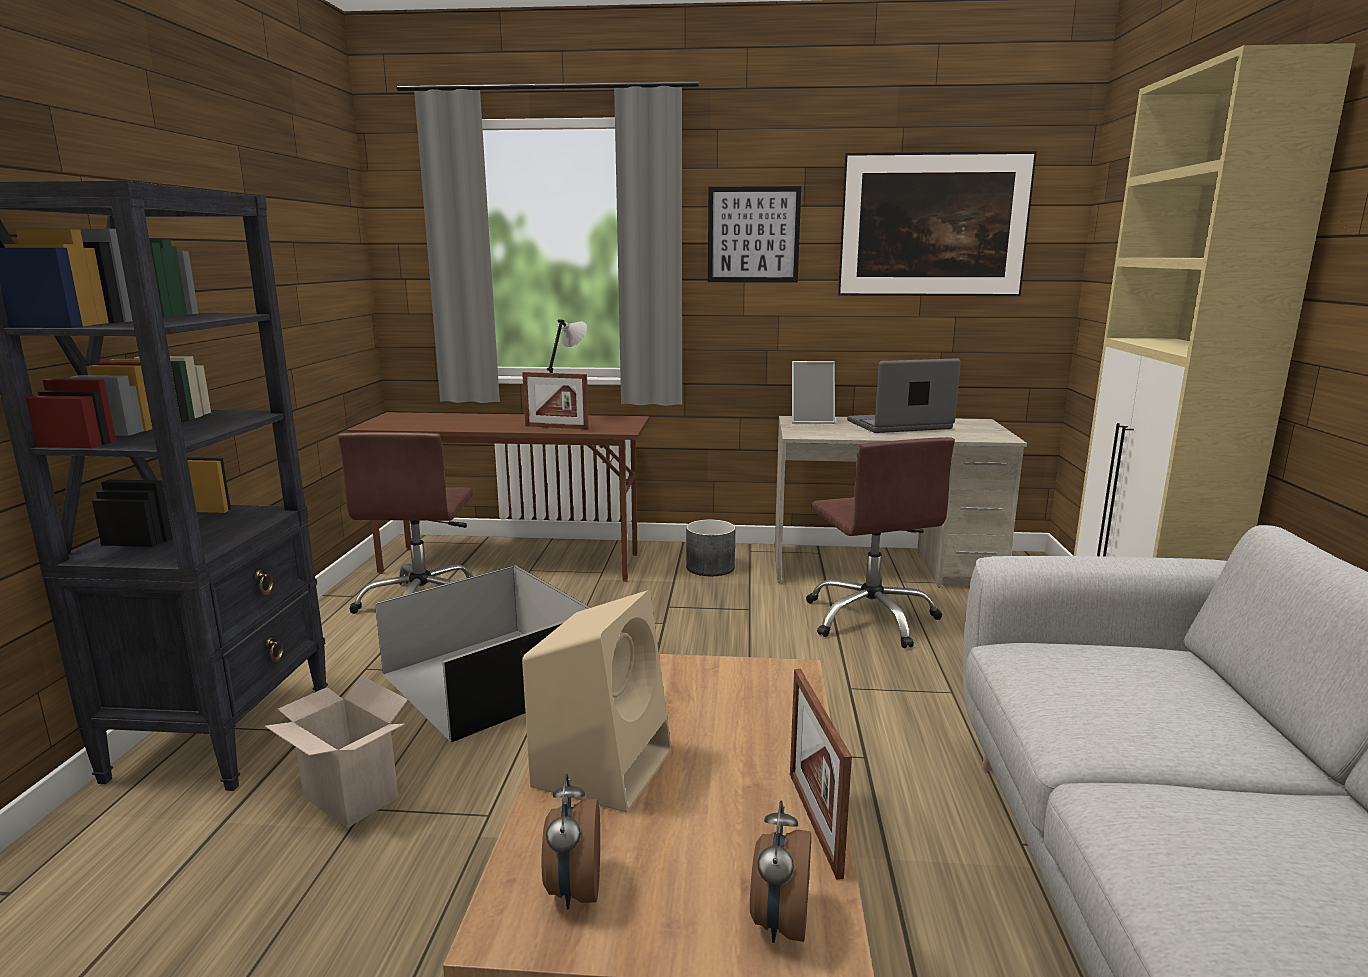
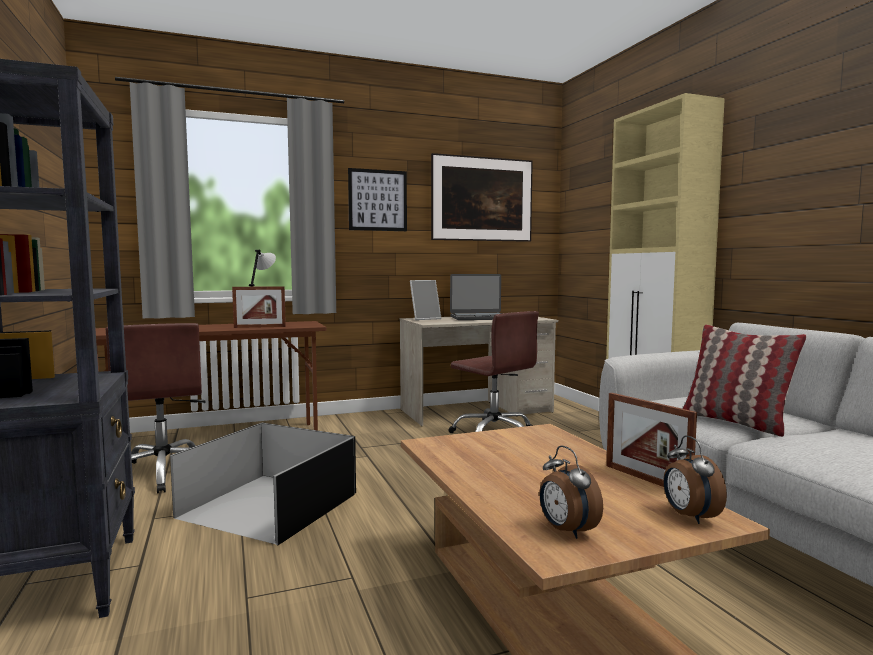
camera: 25 degrees left, 10 degrees down
cardboard box [265,676,408,828] -> none
beige speaker [522,590,671,813] -> none
grey planter [686,520,735,576] -> none
laptop [847,358,961,433] -> laptop turned 150 degrees counterclockwise [450,274,502,320]
none -> pillow [682,325,806,437]

